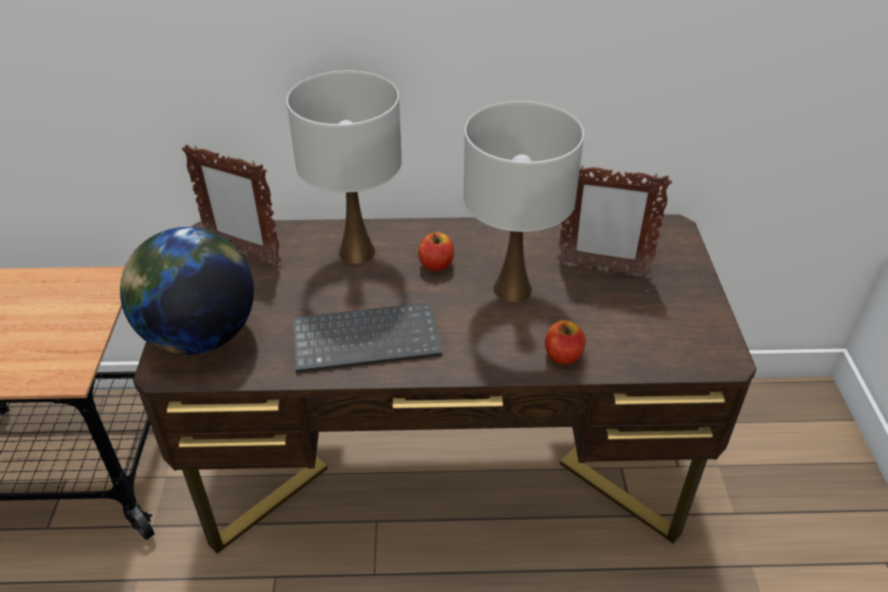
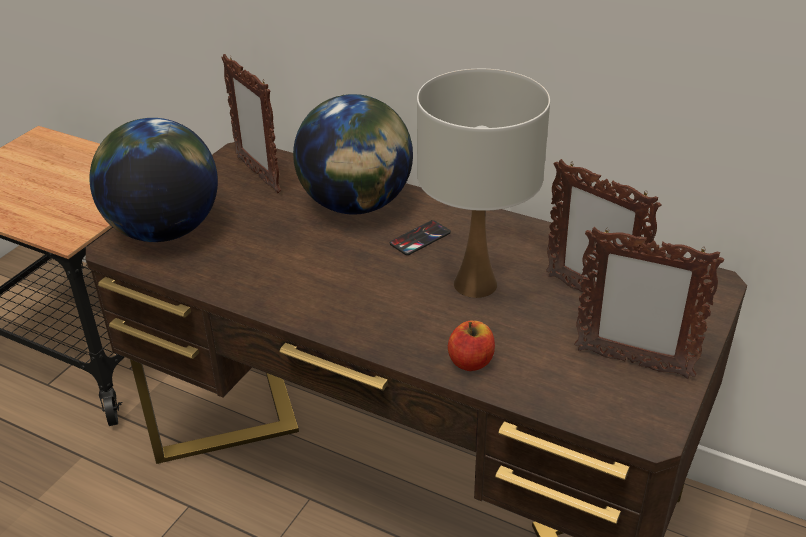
camera: 30 degrees right, 5 degrees down
white table lamp [287,70,402,264] -> globe [293,94,413,215]
keyboard [293,302,442,373] -> none
apple [418,232,454,271] -> phone [390,220,451,255]
none -> picture frame [574,227,724,379]

